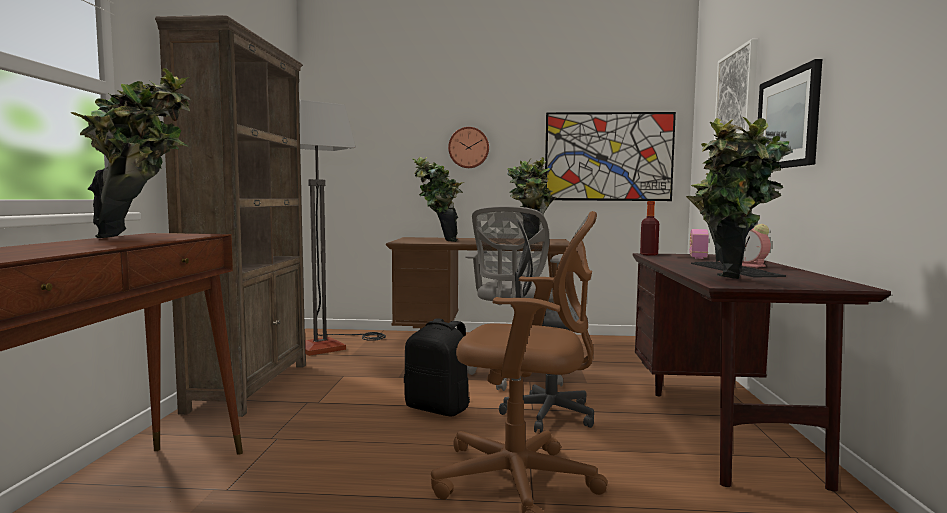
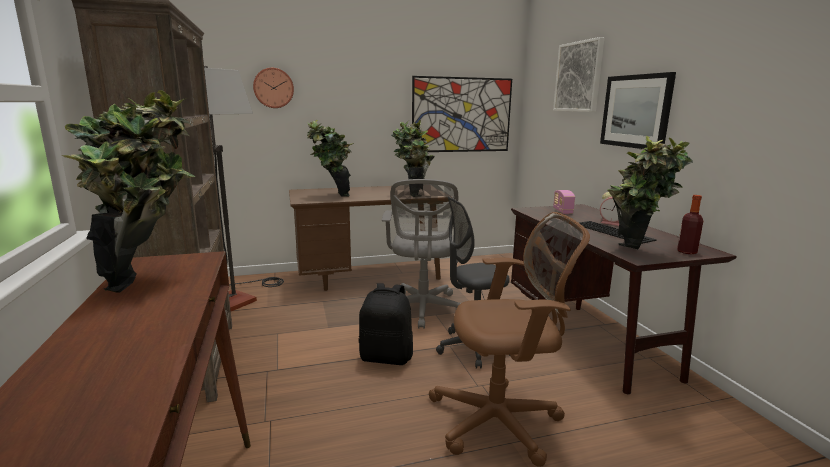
camera: 20 degrees left, 10 degrees up
wall clock [448,127,489,168] -> wall clock moved to [253,68,294,108]
bottle [640,201,659,256] -> bottle moved to [677,195,703,254]

